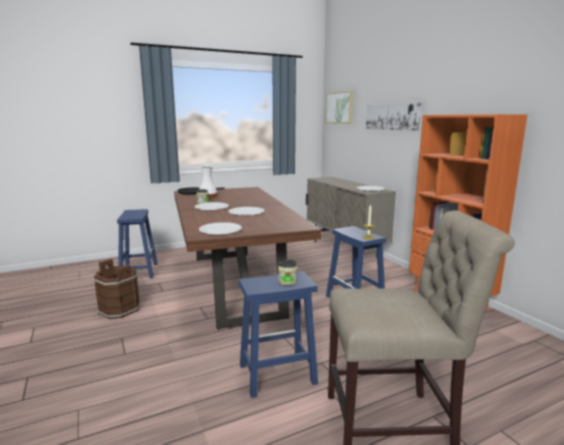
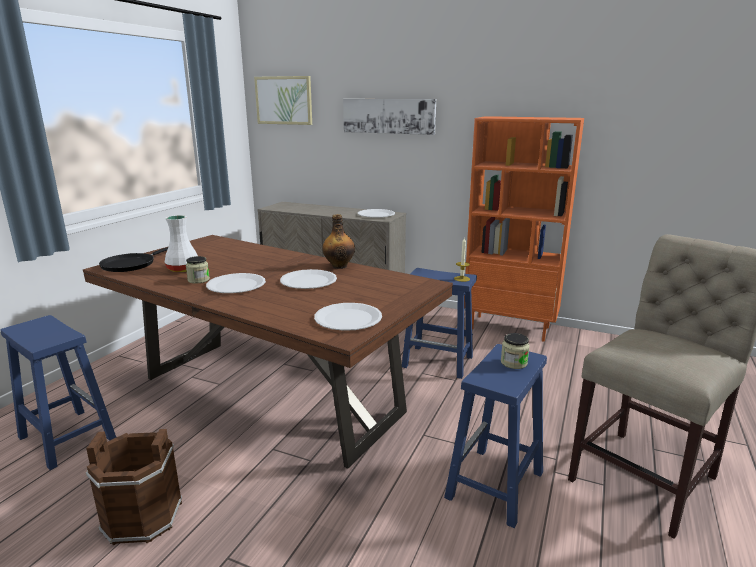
camera: 40 degrees left, 5 degrees up
none -> bottle [322,214,355,269]

